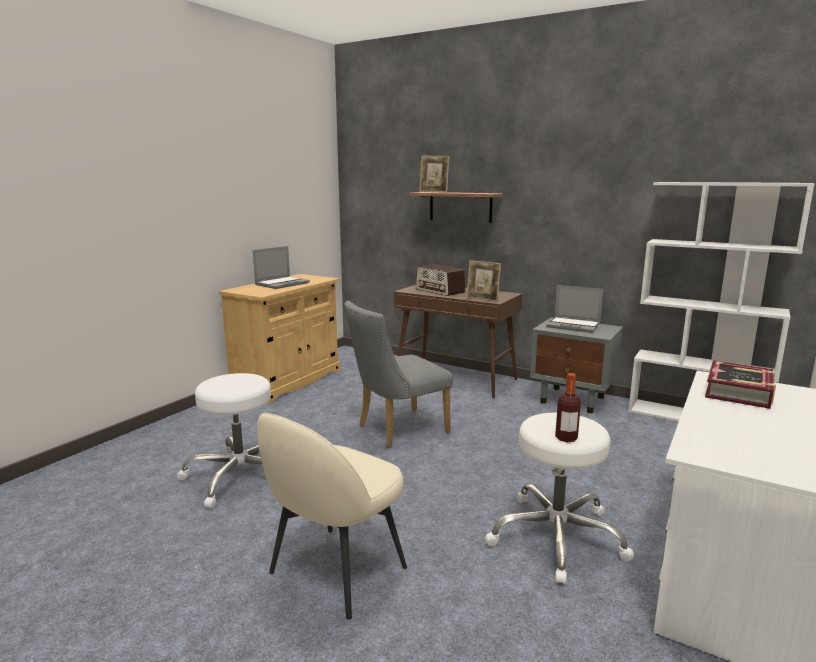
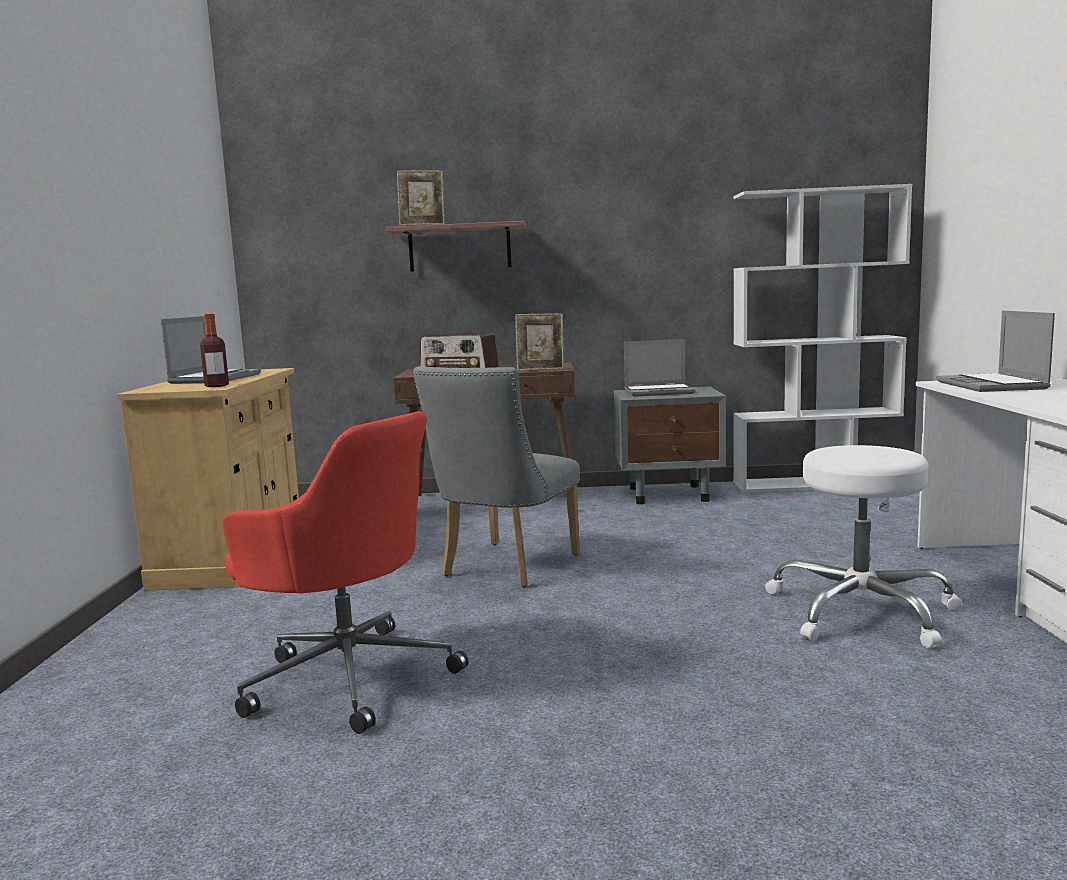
camera: 30 degrees left, 5 degrees down
white stool [177,373,271,509] -> red office chair [222,411,469,734]
beige chair [257,413,407,620] -> none
bottle [555,373,581,442] -> bottle moved to [200,314,229,387]
book [705,361,776,409] -> laptop [937,310,1055,392]

